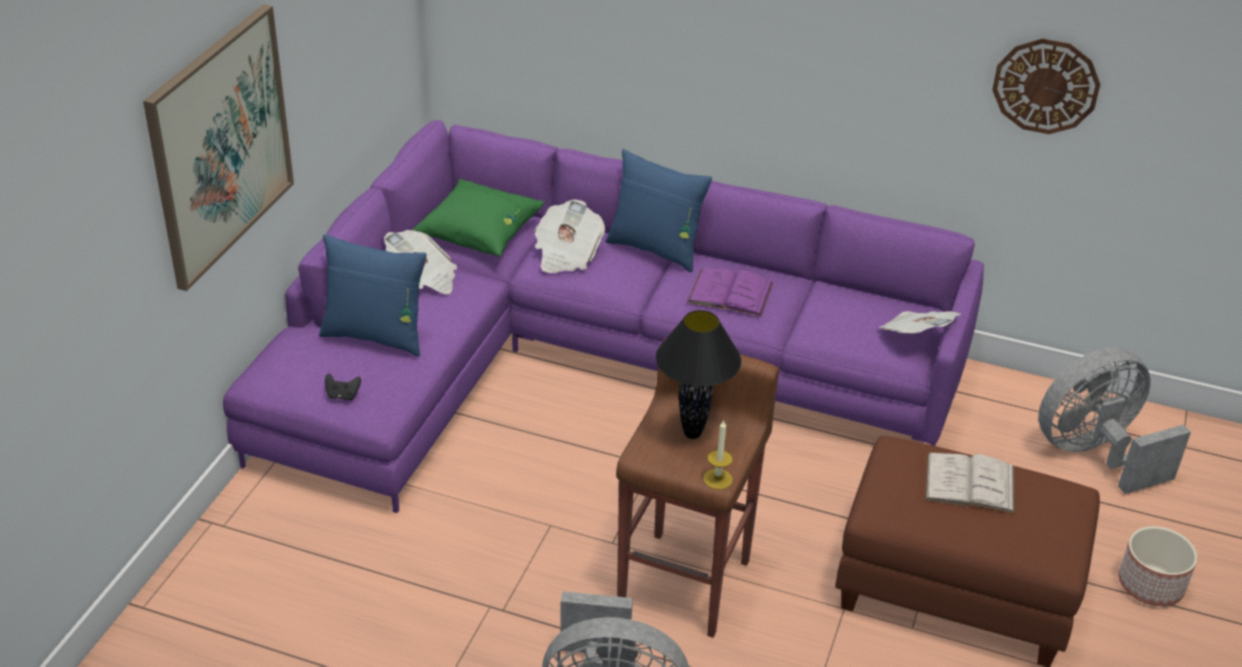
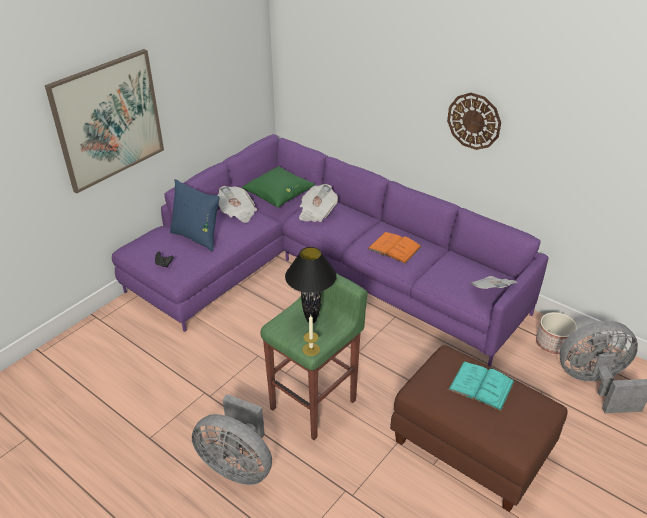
camera: 20 degrees right, 0 degrees up
blue pillow [605,149,712,272] -> none
brown stool [616,338,780,638] -> green stool [260,273,368,440]
purple book [687,268,774,317] -> orange book [368,232,422,264]
white book [925,453,1015,514] -> turquoise book [448,362,515,411]
wall clock [992,38,1100,134] -> wall clock moved to [447,93,501,150]
planter [1119,526,1197,606] -> planter moved to [536,312,577,354]

